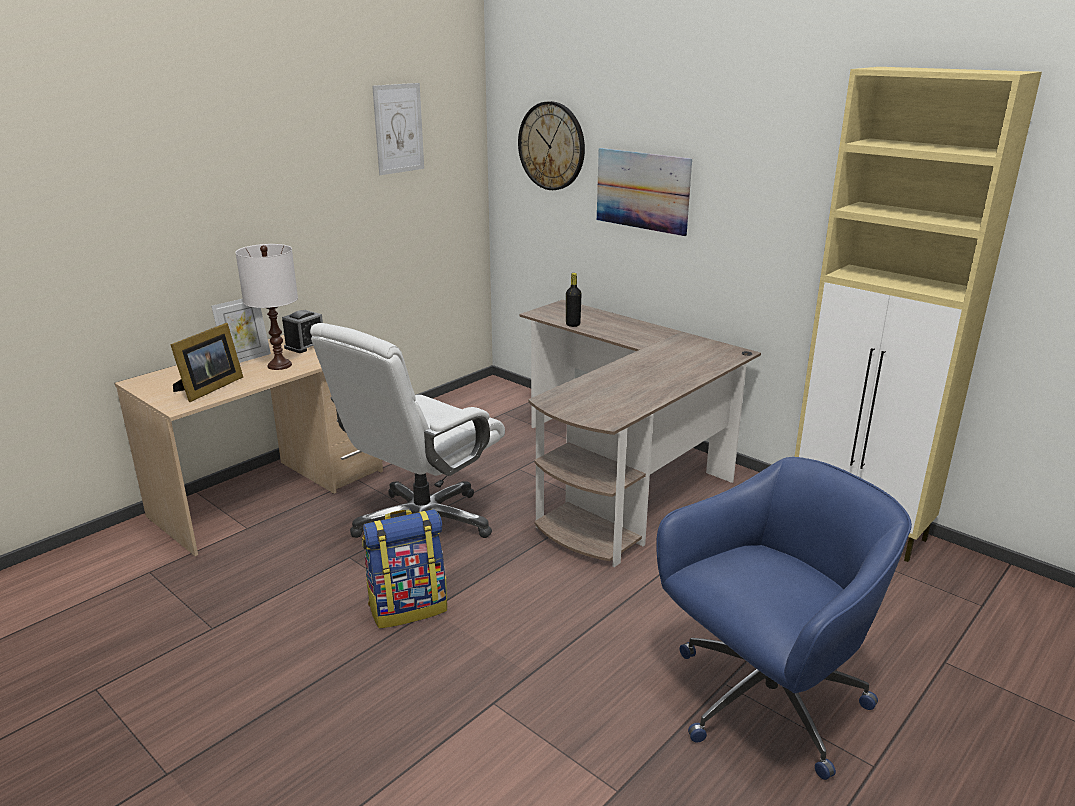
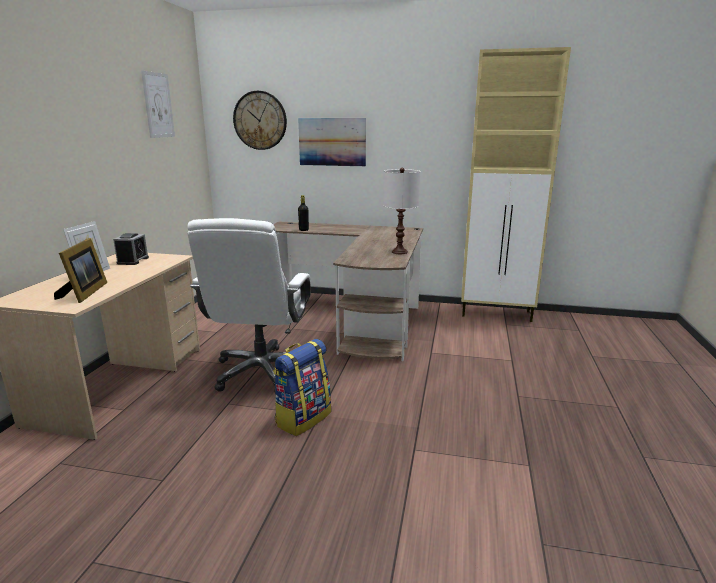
camera: 30 degrees left, 5 degrees down
white table lamp [236,244,298,370] -> white table lamp moved to [383,168,420,254]
blue office chair [656,457,912,780] -> none

